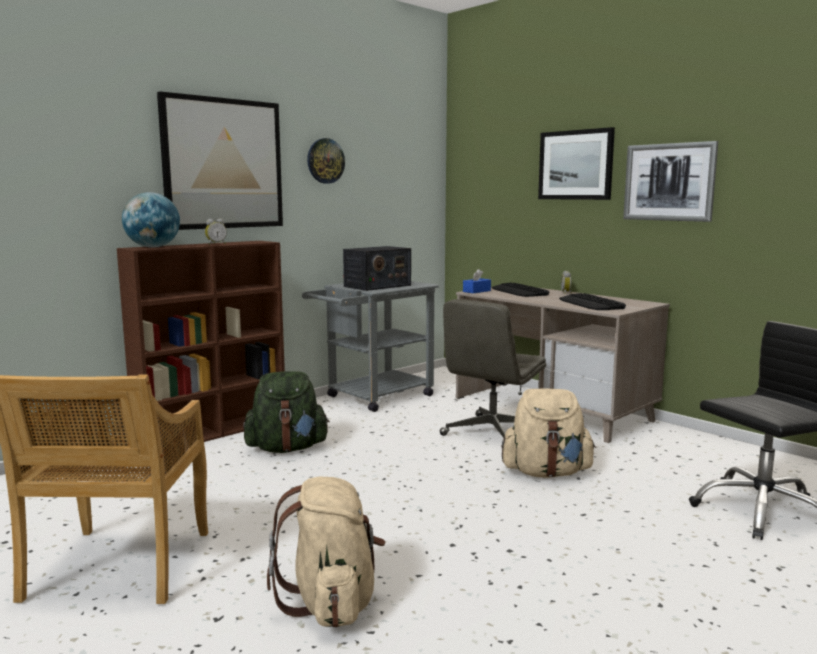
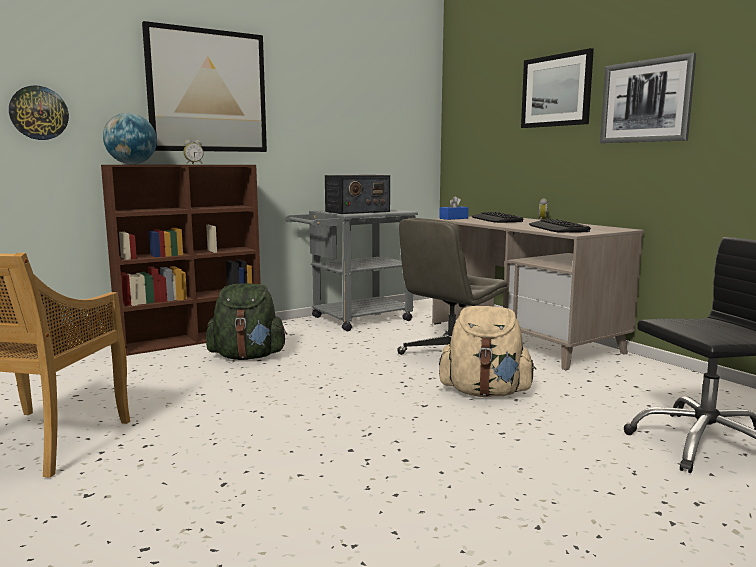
camera: 10 degrees right, 0 degrees up
beige backpack [267,476,385,628] -> none
wall clock [307,138,345,184] -> wall clock moved to [9,85,69,140]

